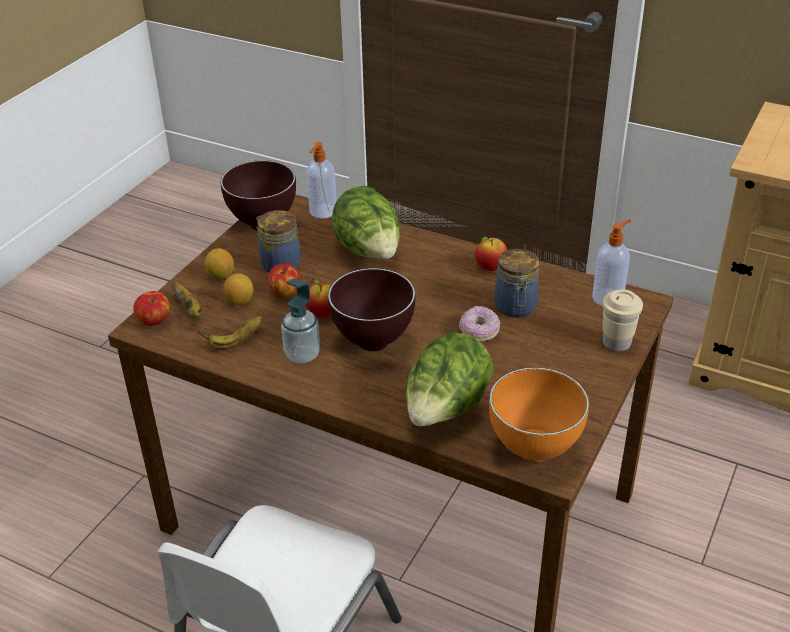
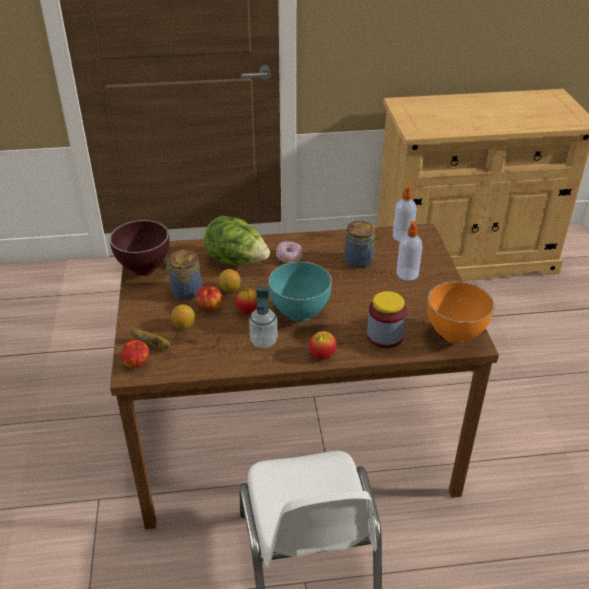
camera: 35 degrees left, 0 degrees up
banana [198,315,262,349] -> none
lemon [205,248,234,280] -> lemon moved to [219,269,241,293]
soap dispenser [306,142,337,219] -> soap dispenser moved to [397,221,422,281]
brown bowl [328,268,415,351] -> turquoise bowl [268,262,332,322]
lettuce [406,332,494,426] -> jar [367,291,406,348]
donut [459,306,500,342] -> donut moved to [276,241,302,263]
apple [475,237,507,271] -> apple moved to [309,331,337,359]
beige cup [602,289,643,351] -> none

